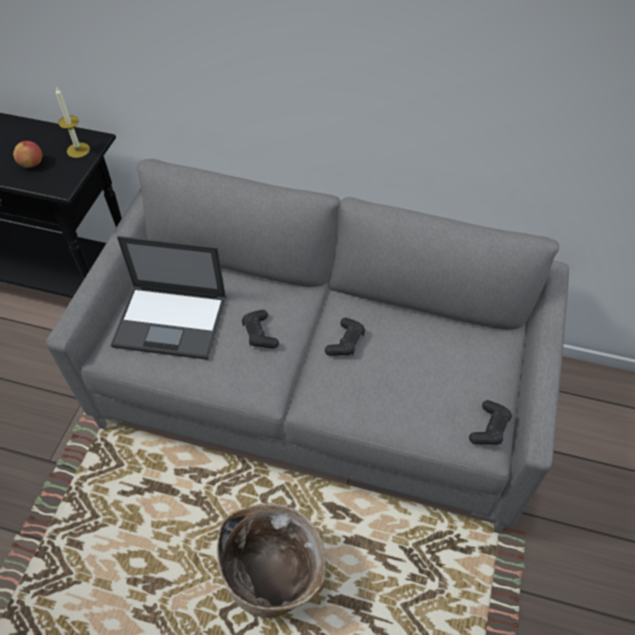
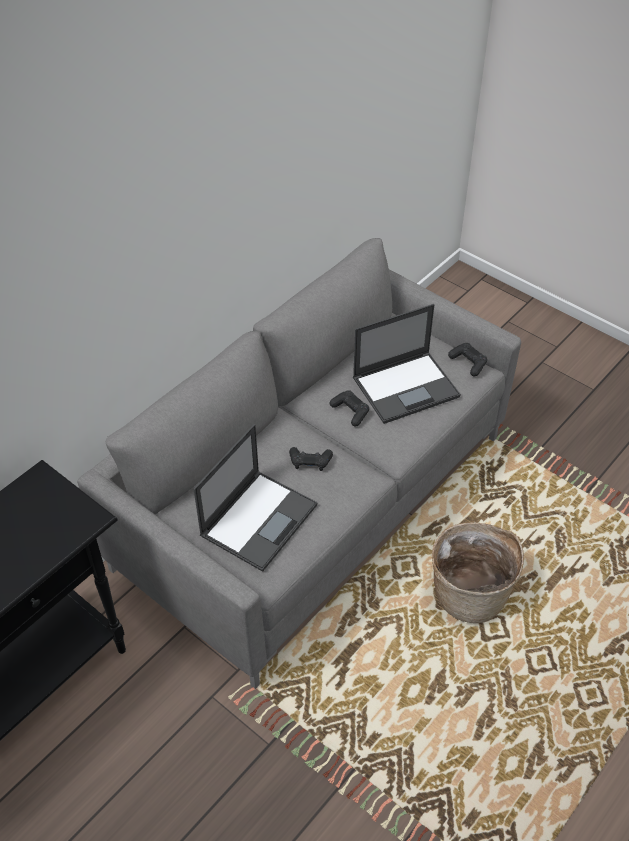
camera: 65 degrees left, 5 degrees down
apple [13,141,42,168] -> none
candle [56,88,90,158] -> none
none -> laptop [353,304,461,424]

